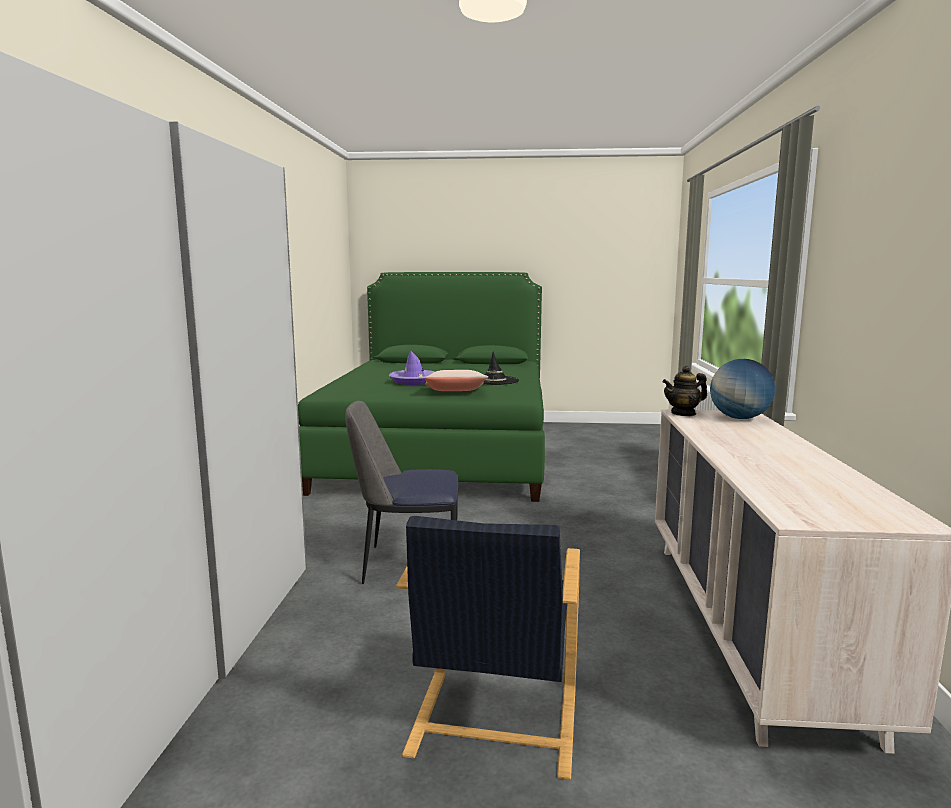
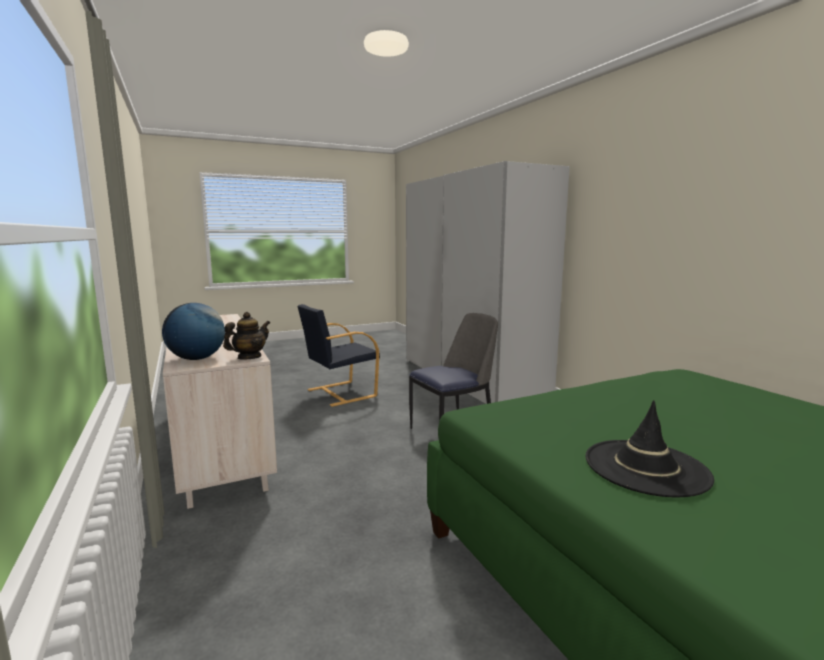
camera: 150 degrees right, 0 degrees up
purple hat [389,350,435,385] -> none
black armchair [396,516,580,780] -> black armchair turned 105 degrees counterclockwise [298,304,380,407]
beige pillow [425,370,488,391] -> none

